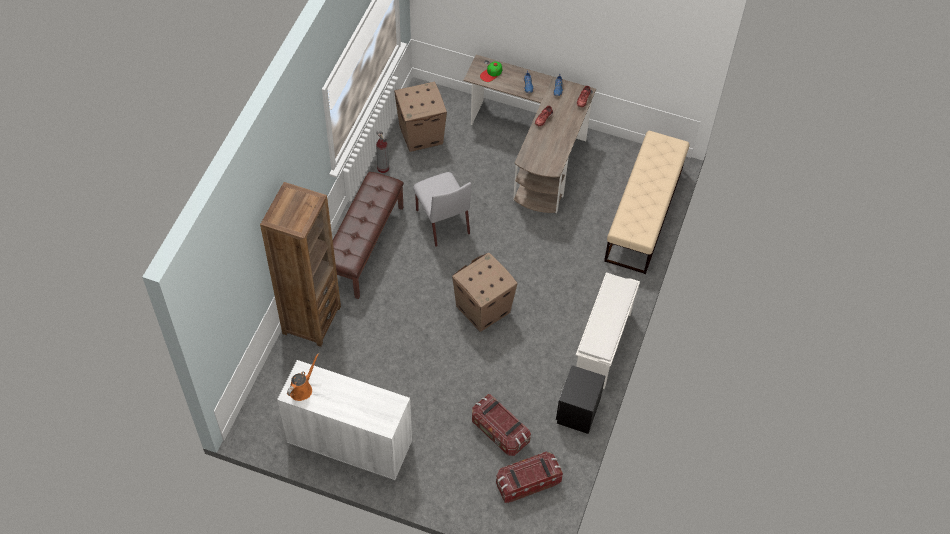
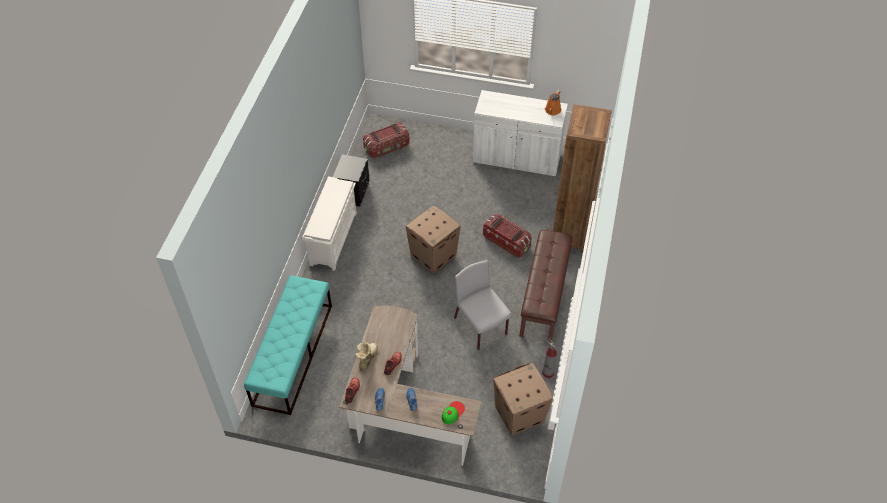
camera: 175 degrees right, 5 degrees down
storage box [472,394,531,456] -> storage box moved to [483,214,532,258]
beige bench [604,131,690,274] -> turquoise bench [244,275,332,415]
none -> boot [355,342,378,369]

